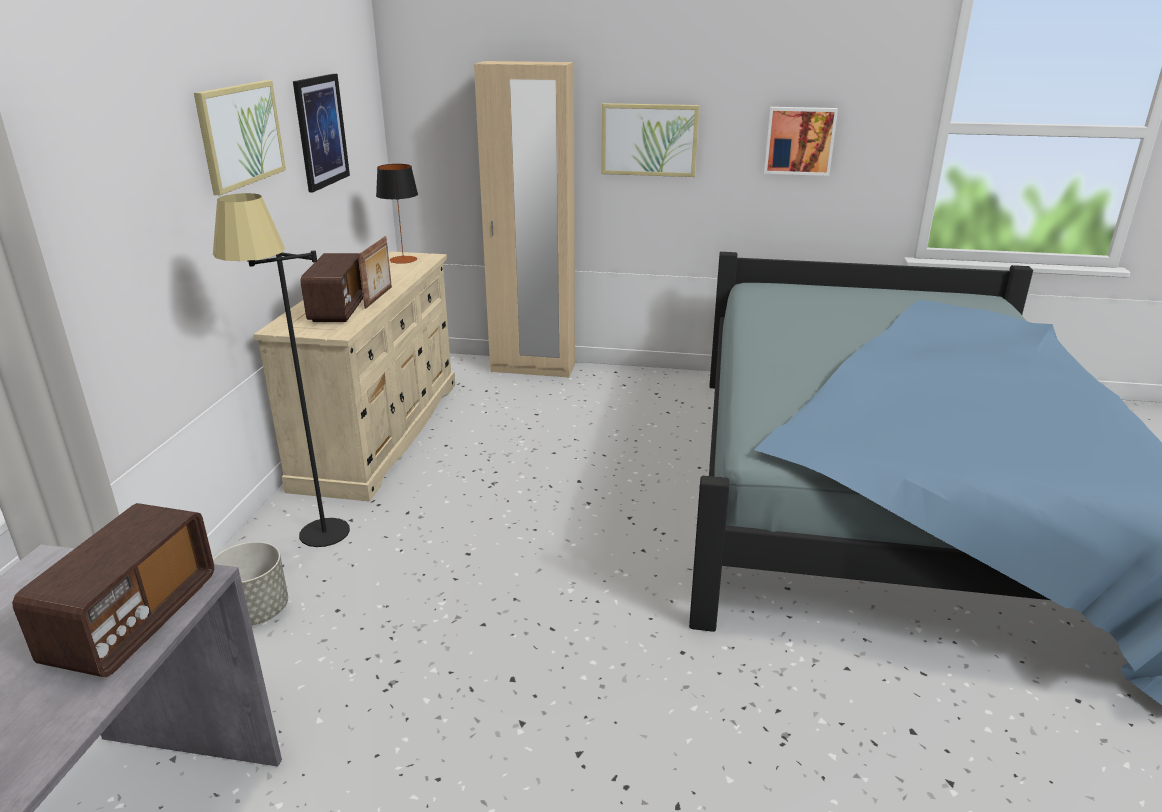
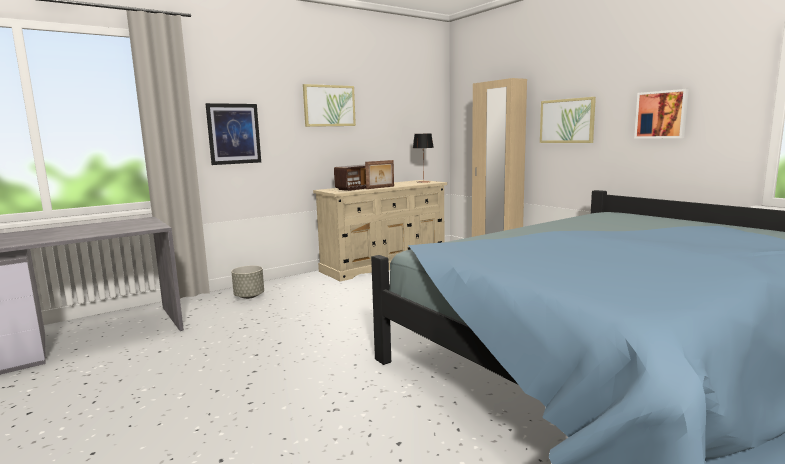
camera: 45 degrees right, 15 degrees down
radio [12,503,214,677] -> none
black floor lamp [213,193,350,547] -> none
picture [293,74,350,192] -> picture moved to [206,103,261,165]

